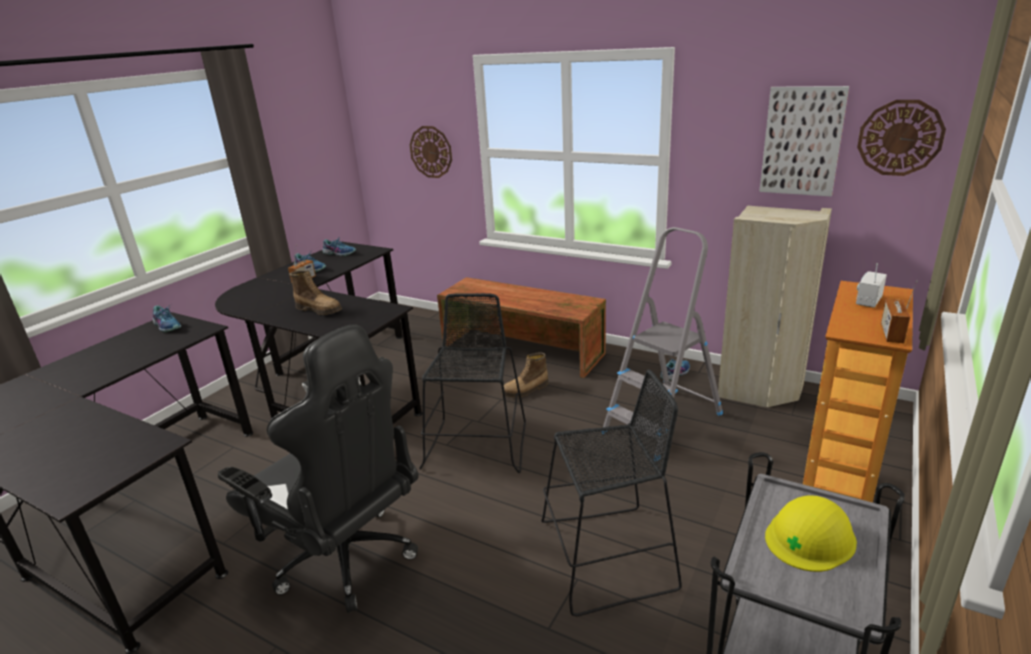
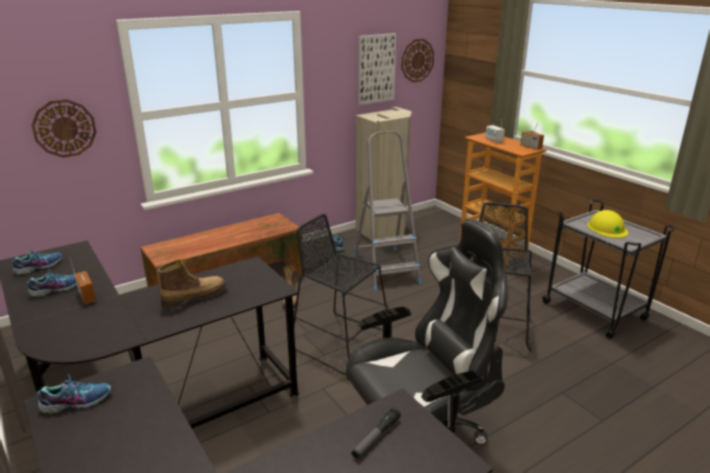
camera: 65 degrees left, 0 degrees up
none -> flashlight [351,408,401,459]

